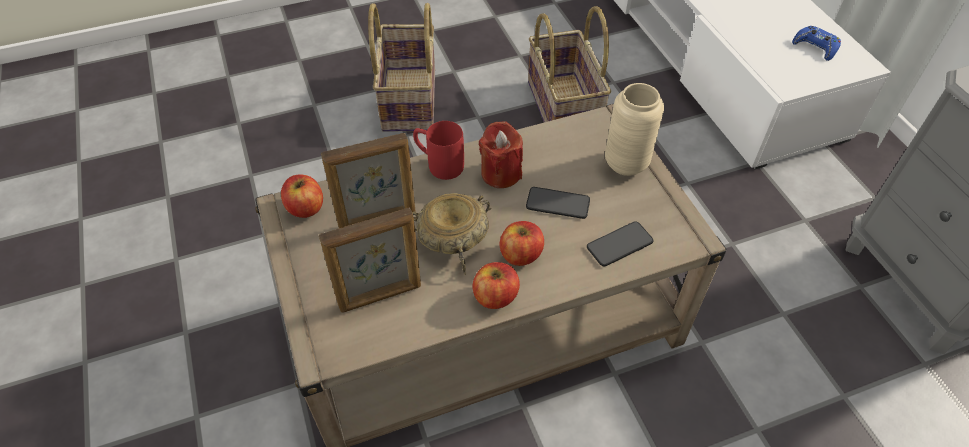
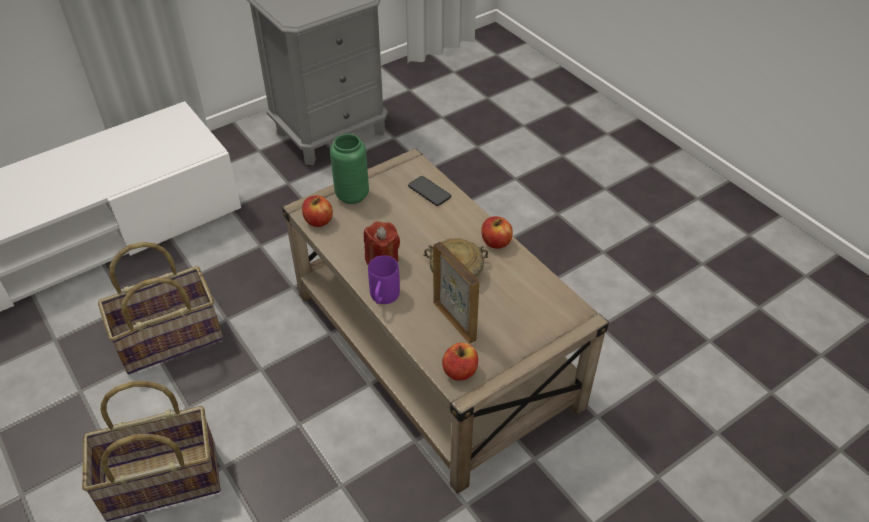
camera: 105 degrees left, 5 degrees down
picture frame [319,207,421,313] -> none
red mug [413,121,464,180] -> purple mug [368,255,400,304]
apple [500,221,544,266] -> apple moved to [302,196,333,227]
phone [526,187,590,219] -> none
beige vase [605,83,664,176] -> green vase [330,134,369,204]
blue game controller [792,26,841,61] -> none

